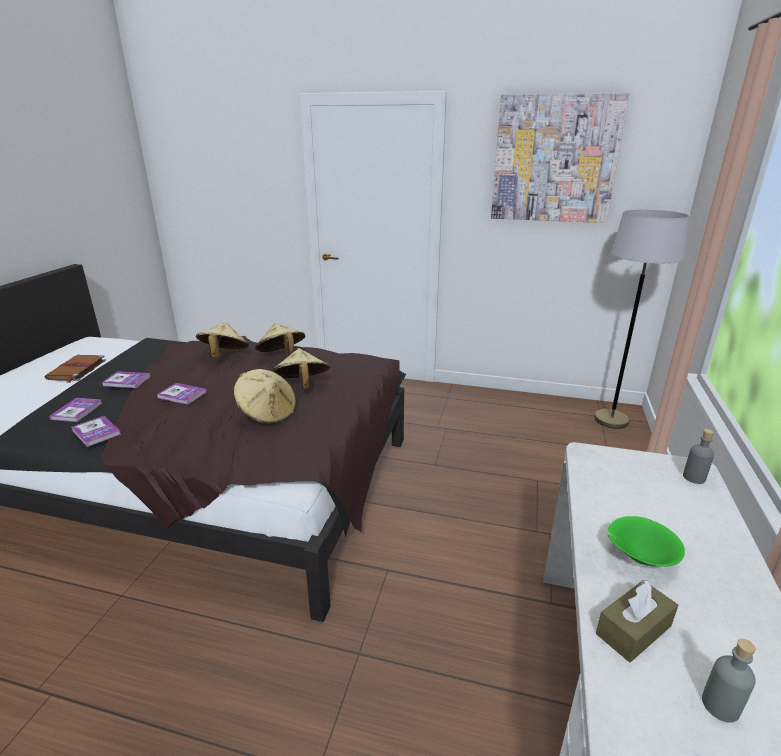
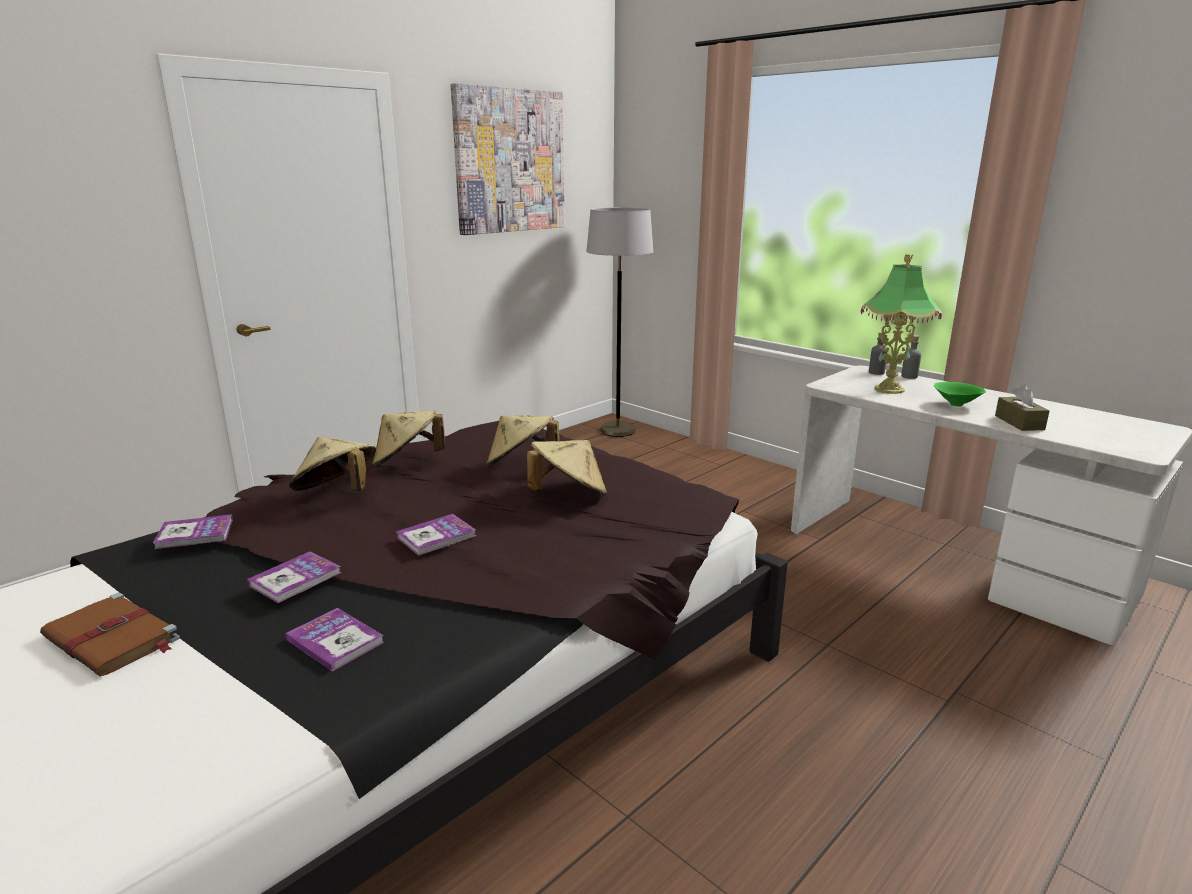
camera: 60 degrees left, 5 degrees down
book [71,416,121,447] -> book moved to [153,514,233,549]
grey bottle [702,639,756,723] -> grey bottle moved to [901,335,921,379]
none -> table lamp [861,254,942,394]

